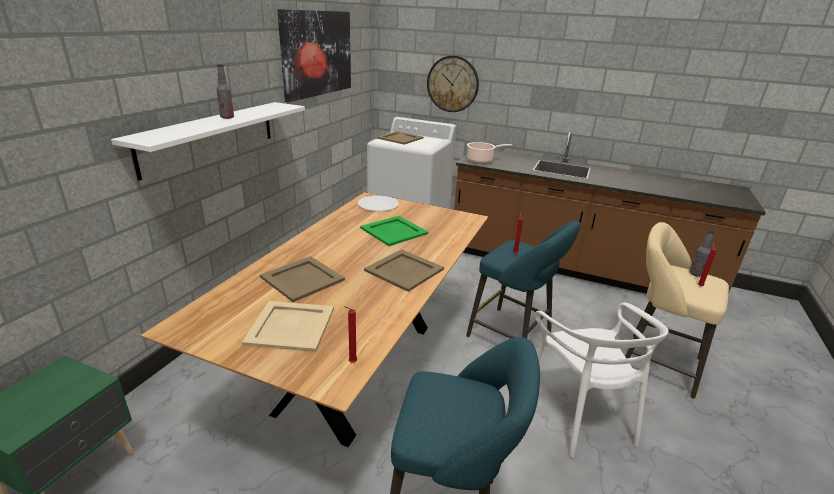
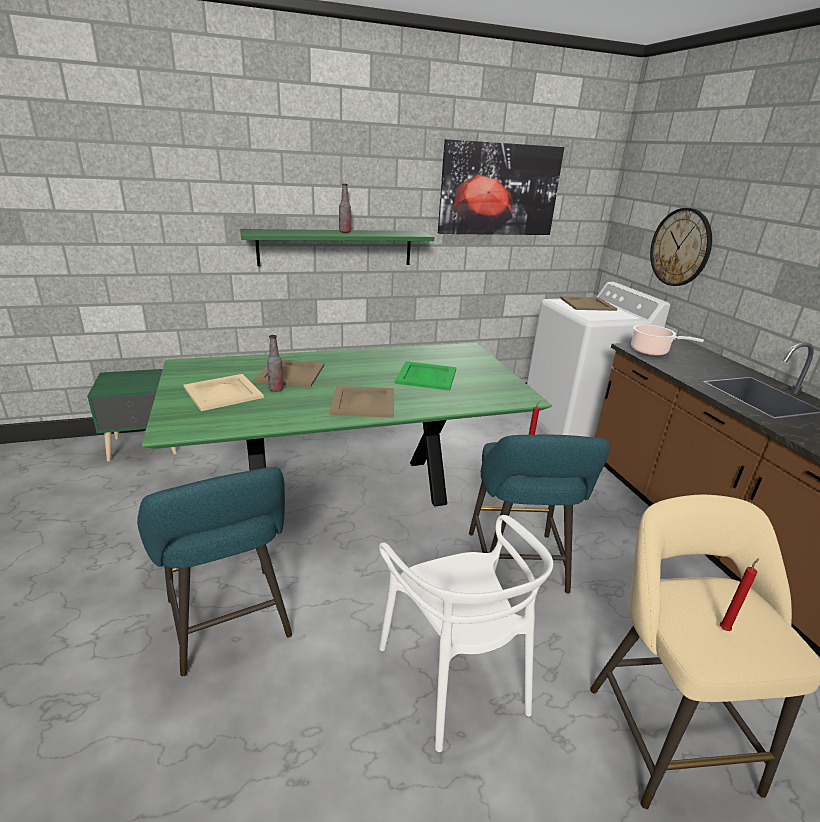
camera: 50 degrees right, 0 degrees up
white shelf [111,102,305,181] -> green shelf [240,229,434,266]
brown dining table [140,192,488,447] -> green dining table [142,343,552,507]
red candle [344,306,357,363] -> none
white plate [358,196,399,211] -> none
white chair [535,303,669,457] -> white chair turned 60 degrees counterclockwise [379,515,553,752]
bottle [689,230,715,277] -> bottle moved to [267,335,284,392]

